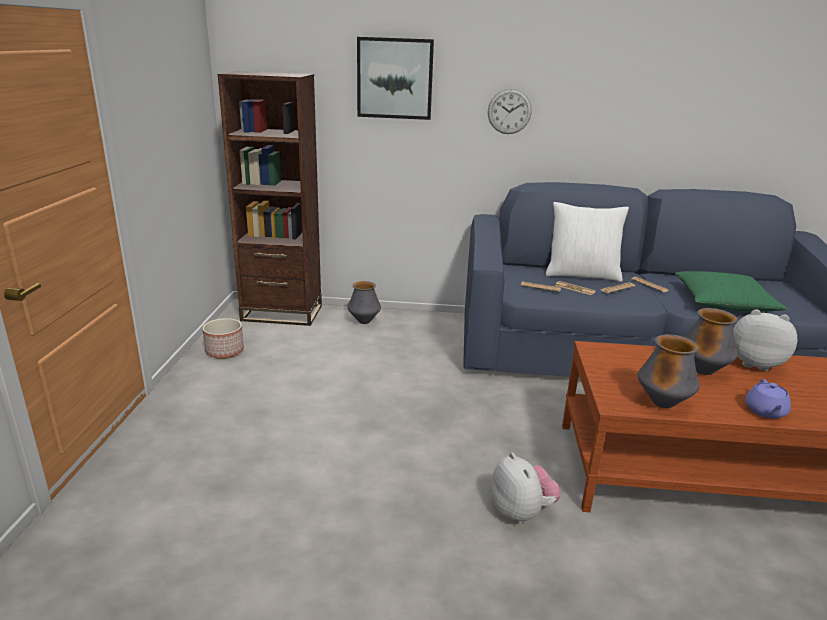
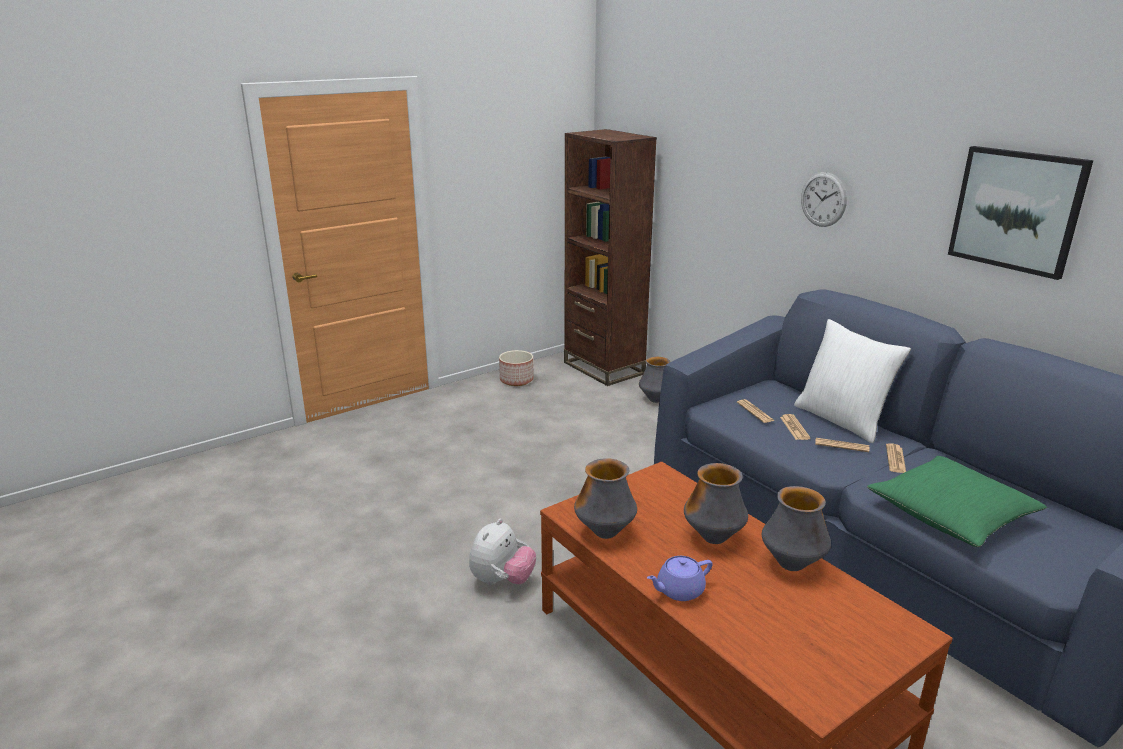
camera: 50 degrees right, 0 degrees up
picture [357,37,434,120] -> picture moved to [948,146,1093,280]
plush toy [733,309,798,371] -> vase [762,486,831,571]

